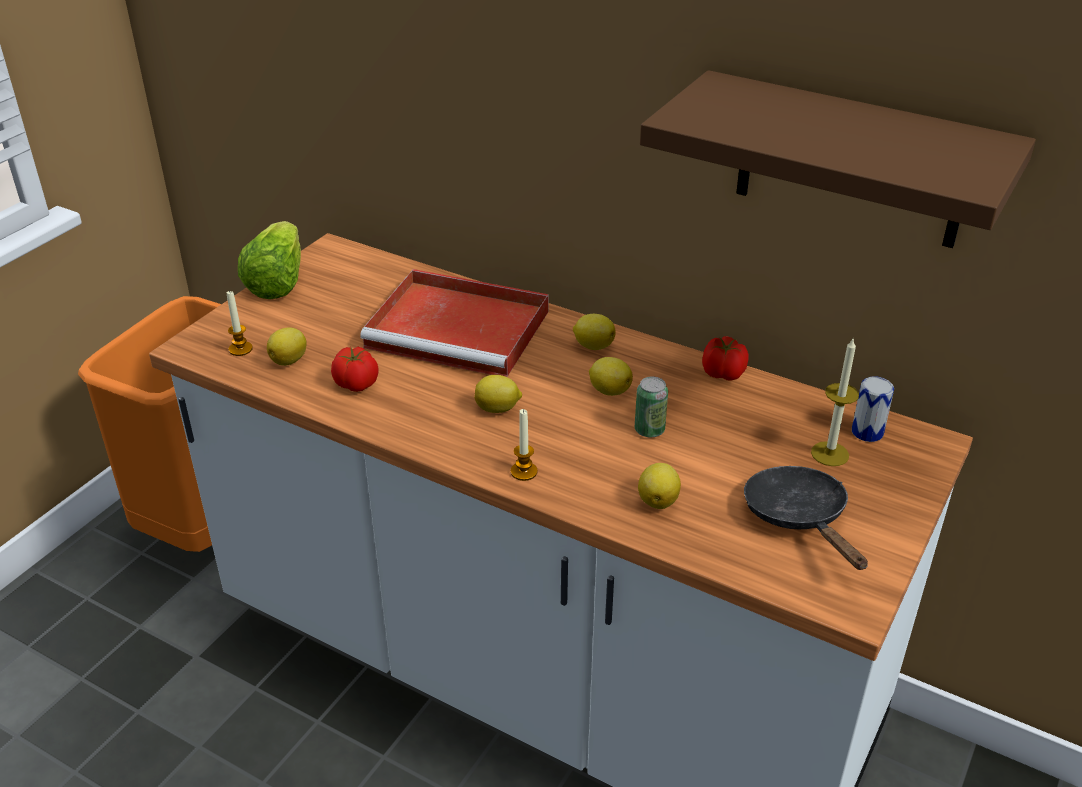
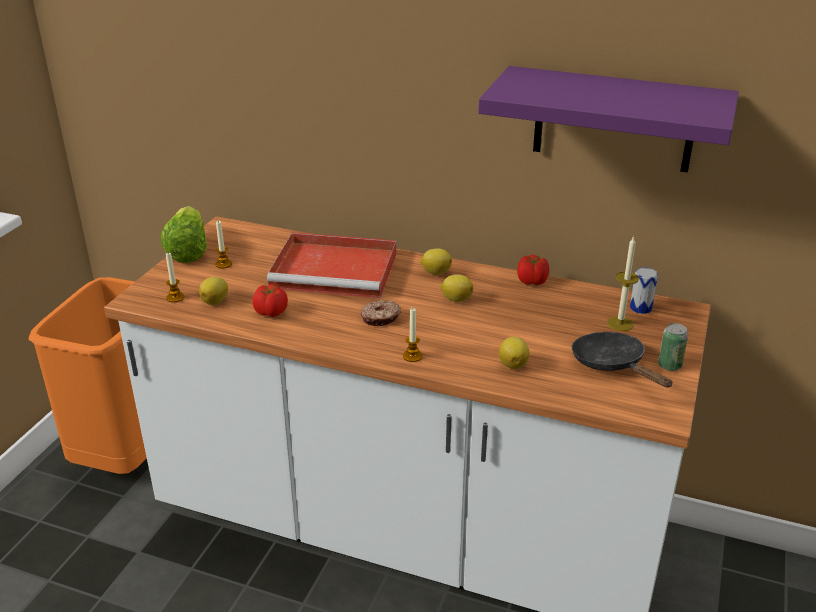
camera: 10 degrees left, 5 degrees down
lemon [474,375,522,413] -> donut [361,300,401,326]
can [635,376,668,438] -> can moved to [658,323,688,371]
brown shelf [640,70,1036,248] -> purple shelf [478,66,739,173]
none -> candle [215,220,232,268]

